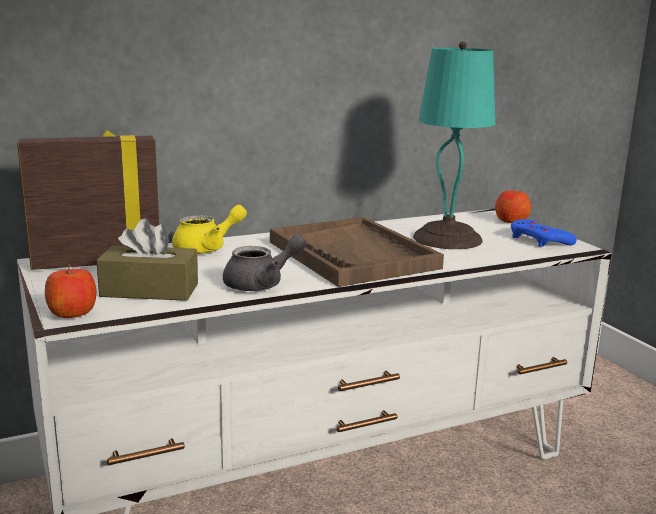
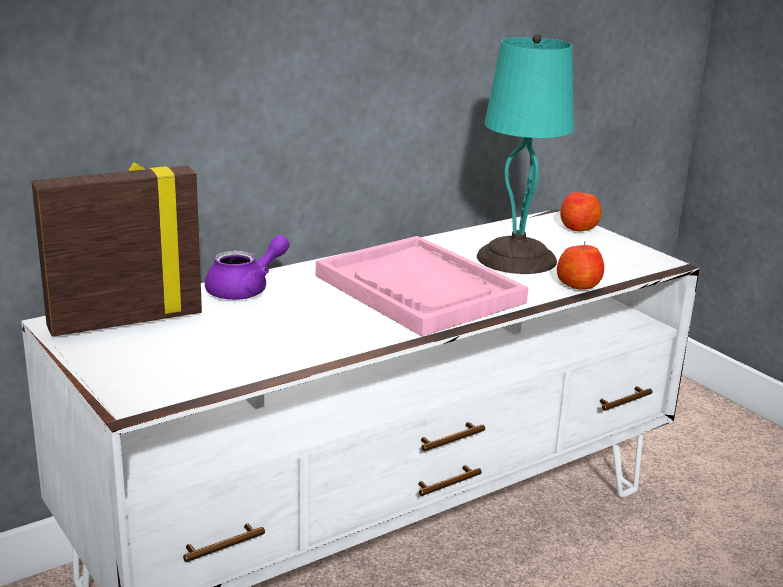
camera: 10 degrees left, 5 degrees up
apple [45,264,96,318] -> apple moved to [557,241,604,290]
brown tissue box [96,219,198,301] -> none
yellow teapot [172,205,247,254] -> purple teapot [205,235,290,300]
grey teapot [223,234,307,291] -> none
brown tray [270,217,444,287] -> pink tray [316,236,528,336]
blue game controller [511,219,577,247] -> none

